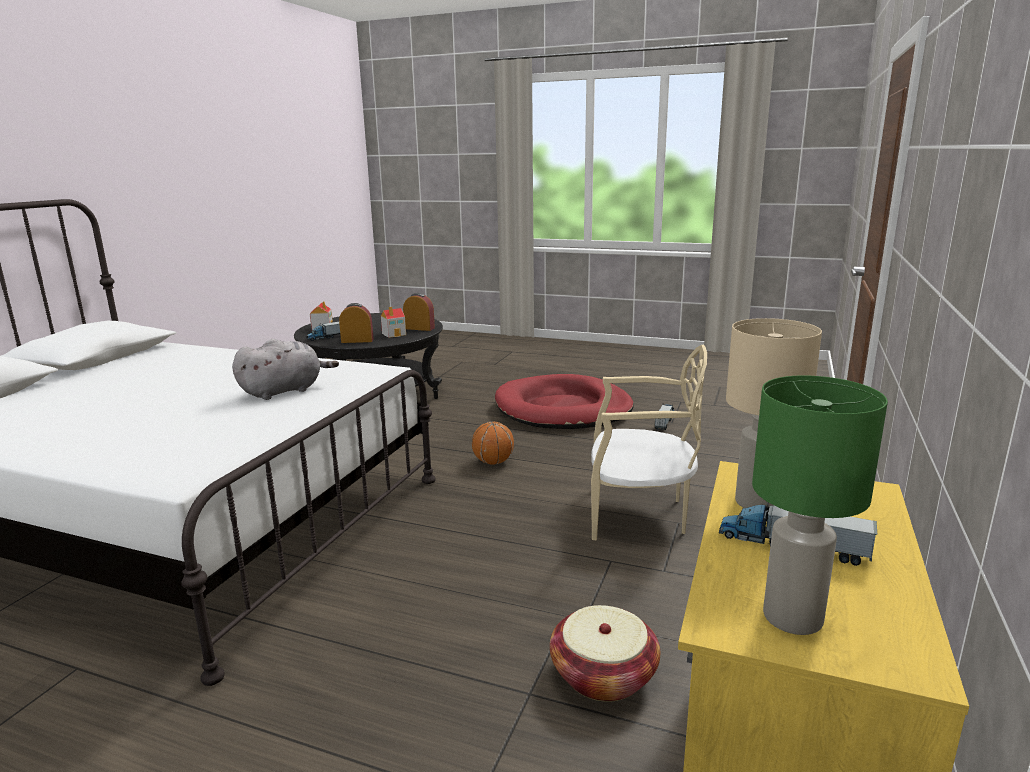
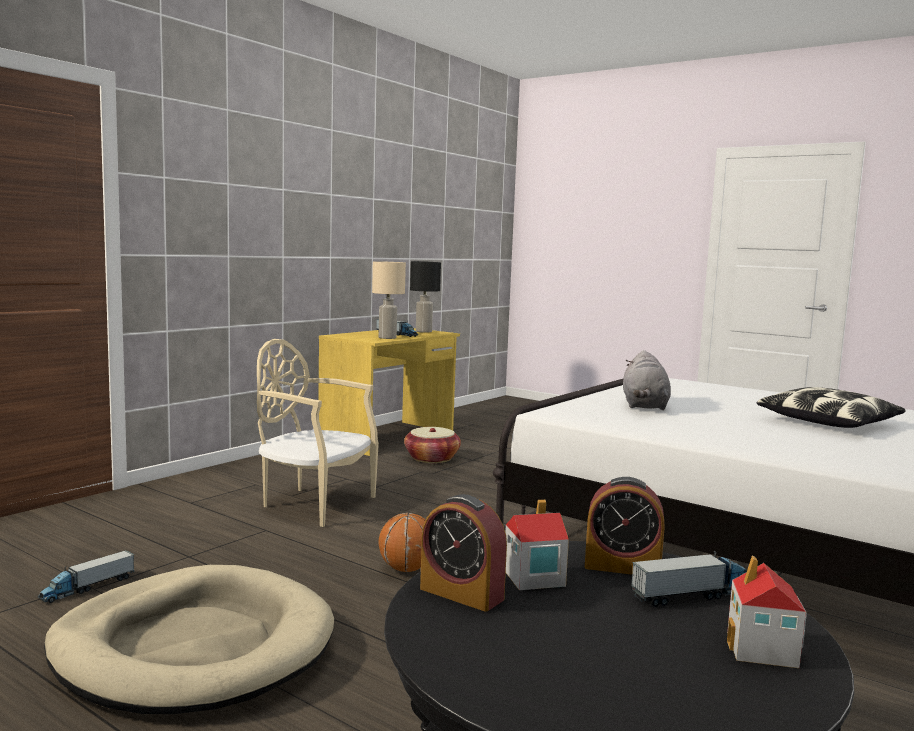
camera: 165 degrees left, 10 degrees down
grey plush toy [232,339,339,400] -> grey plush toy turned 60 degrees counterclockwise [623,350,671,410]
red dog bed [495,374,634,429] -> beige dog bed [44,565,334,714]
green table lamp [752,375,888,635] -> black table lamp [410,261,441,333]
none -> pillow [757,387,906,428]

